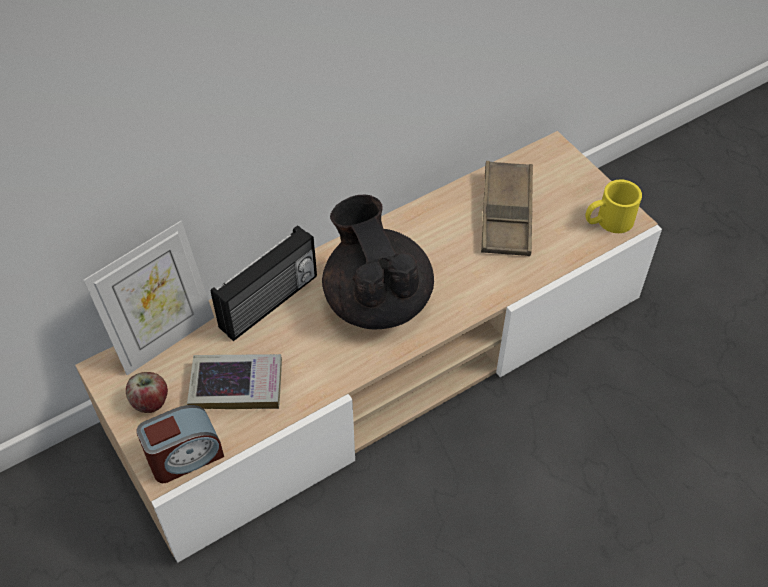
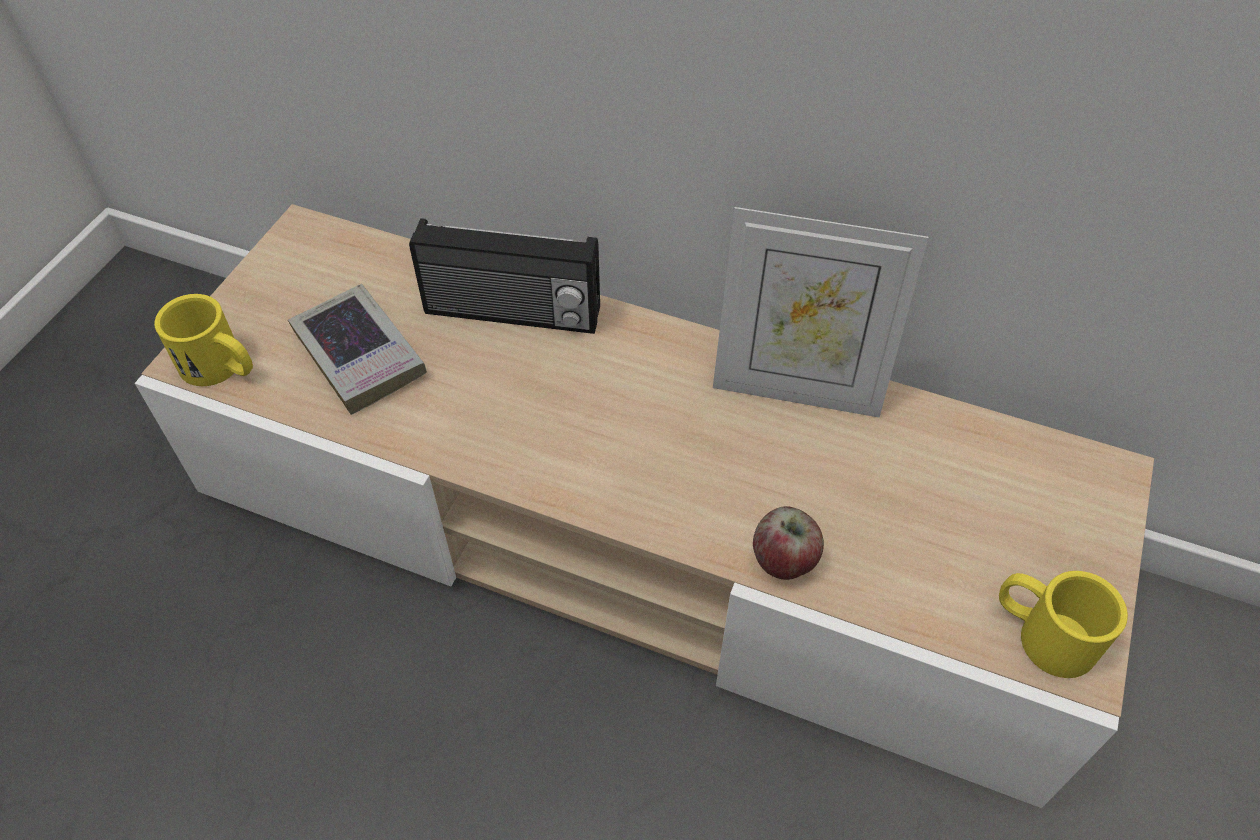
camera: 55 degrees right, 0 degrees up
picture frame [84,221,214,376] -> picture frame moved to [713,207,928,417]
apple [126,372,168,413] -> apple moved to [753,506,824,580]
alarm clock [136,405,224,483] -> yellow mug [154,294,253,386]
black teapot [322,195,434,329] -> none
brown tray [481,161,533,256] -> none

